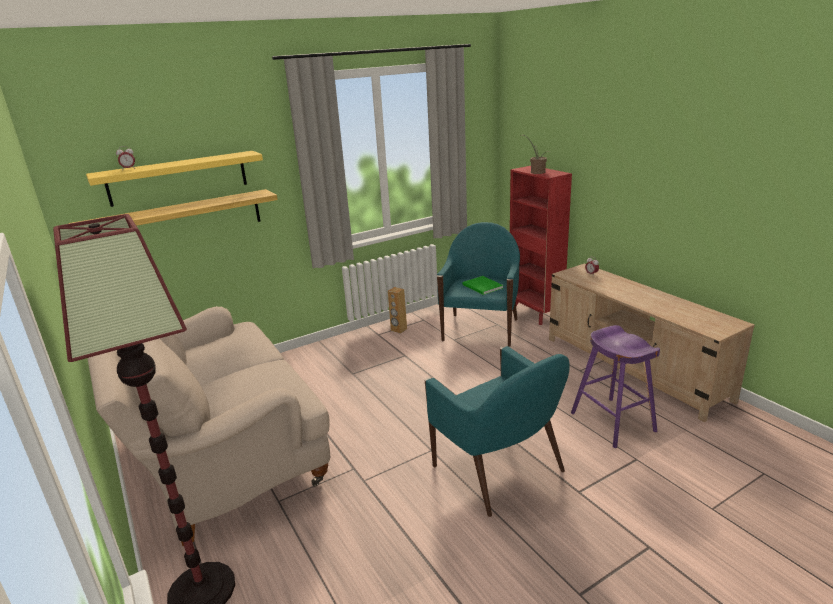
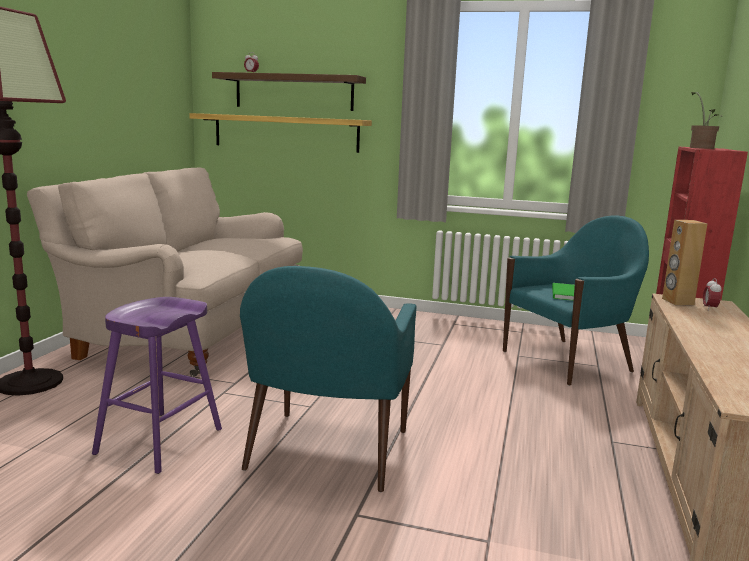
camera: 45 degrees right, 10 degrees down
yellow shelf [86,151,263,207] -> brown shelf [212,72,366,111]
brown speaker [388,287,407,334] -> brown speaker moved to [662,220,707,305]
purple stool [571,325,660,448] -> purple stool moved to [92,297,222,474]

